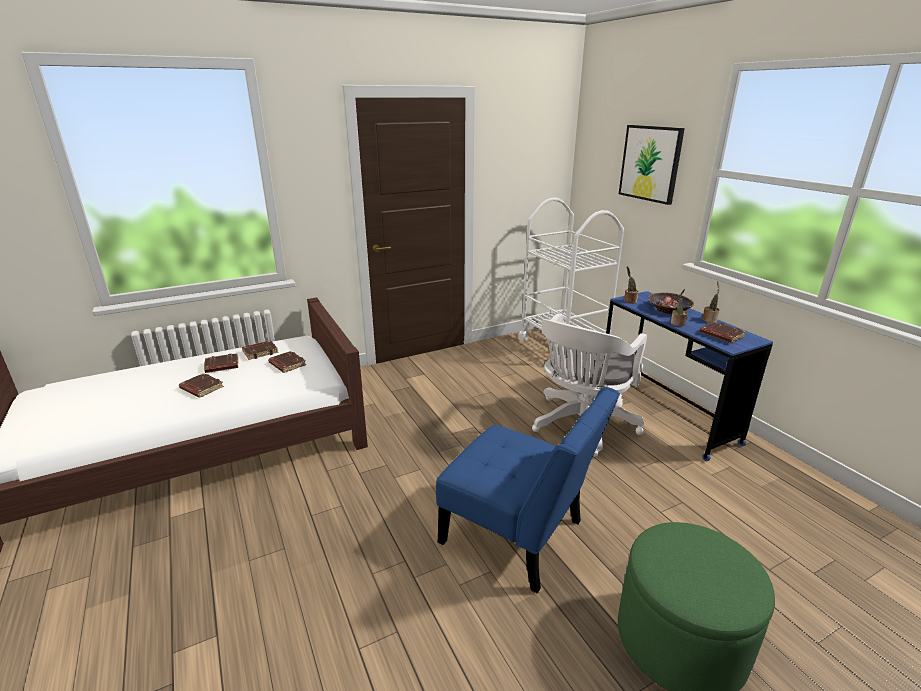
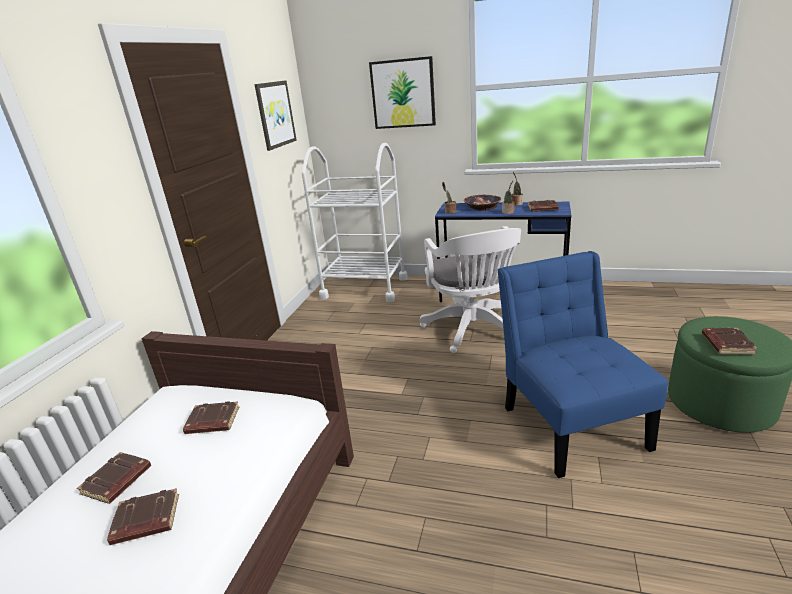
camera: 45 degrees left, 0 degrees up
brown book [242,340,278,360] -> brown book moved to [702,328,757,354]
blue chair [436,387,620,594] -> blue chair turned 90 degrees counterclockwise [498,251,668,478]
none -> picture [254,80,297,151]

